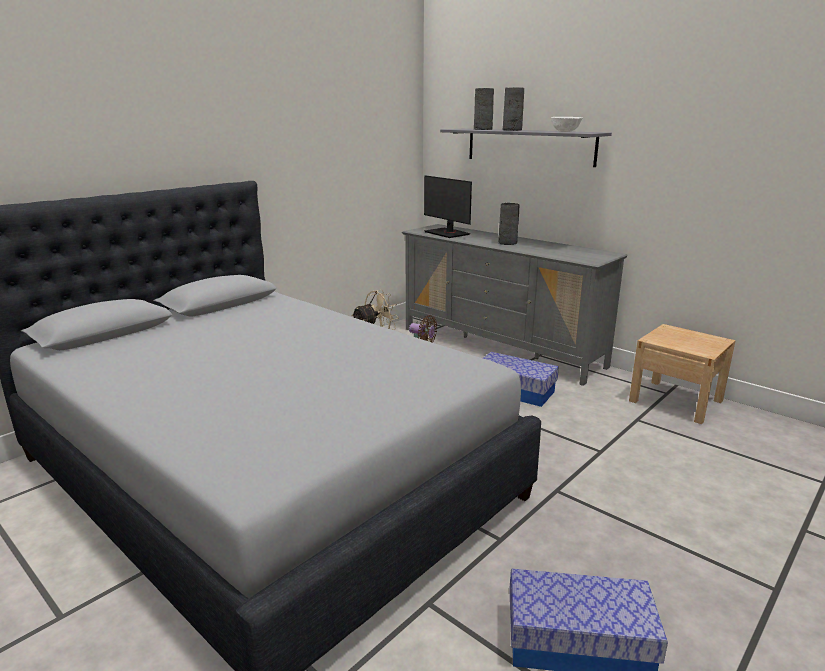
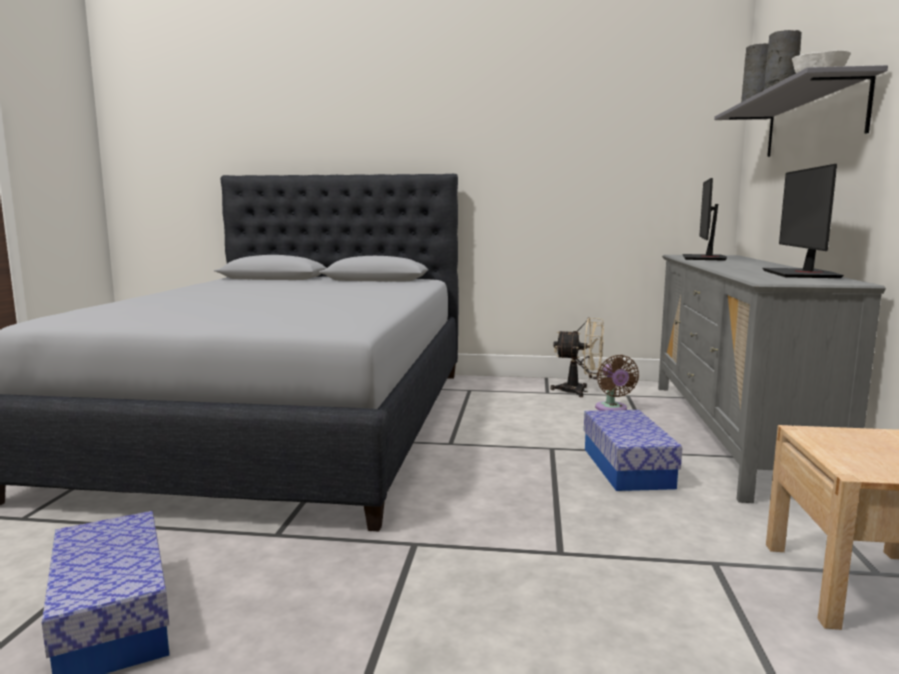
camera: 55 degrees right, 10 degrees down
grey vase [498,203,520,245] -> none
none -> monitor [762,164,844,278]

